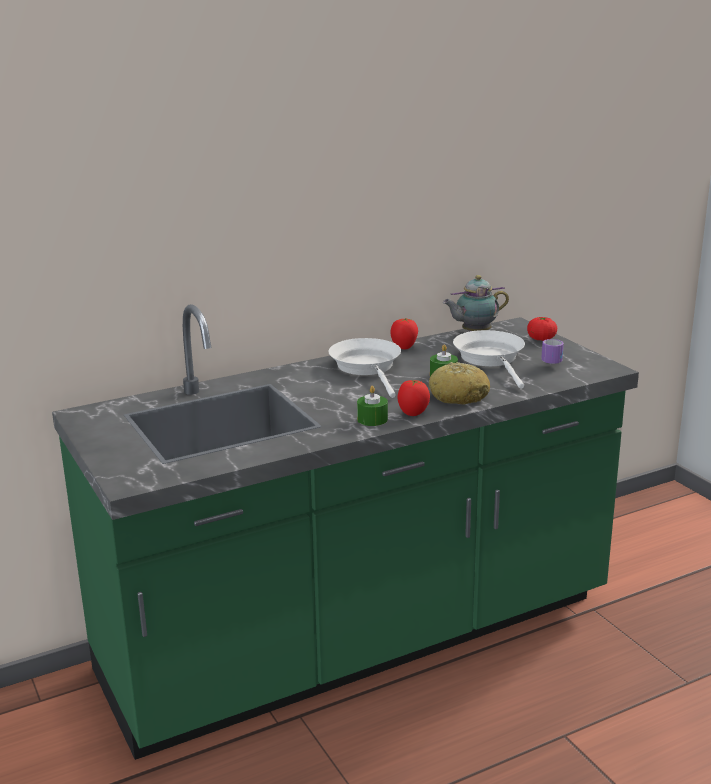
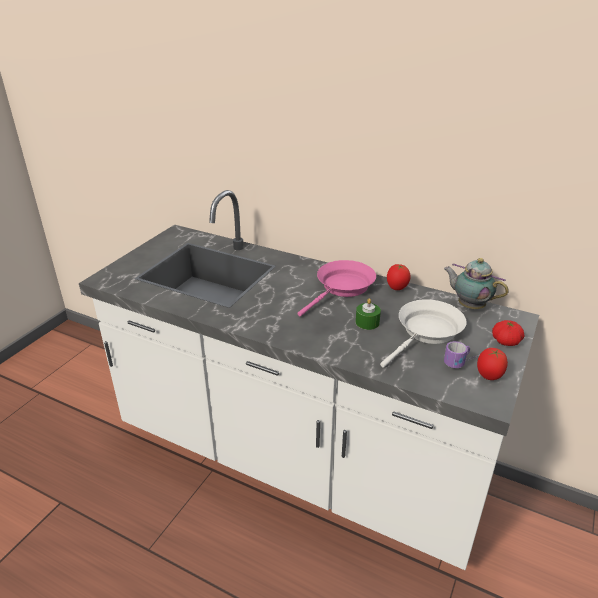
camera: 55 degrees right, 10 degrees up
green counter [52,304,639,760] -> white counter [79,190,539,570]
white frying pan [328,338,401,398] -> pink frying pan [298,260,376,316]
green candle [357,386,388,426] -> none
tomato [398,380,430,416] -> tomato moved to [477,348,508,380]
bread [429,362,490,405] -> none

